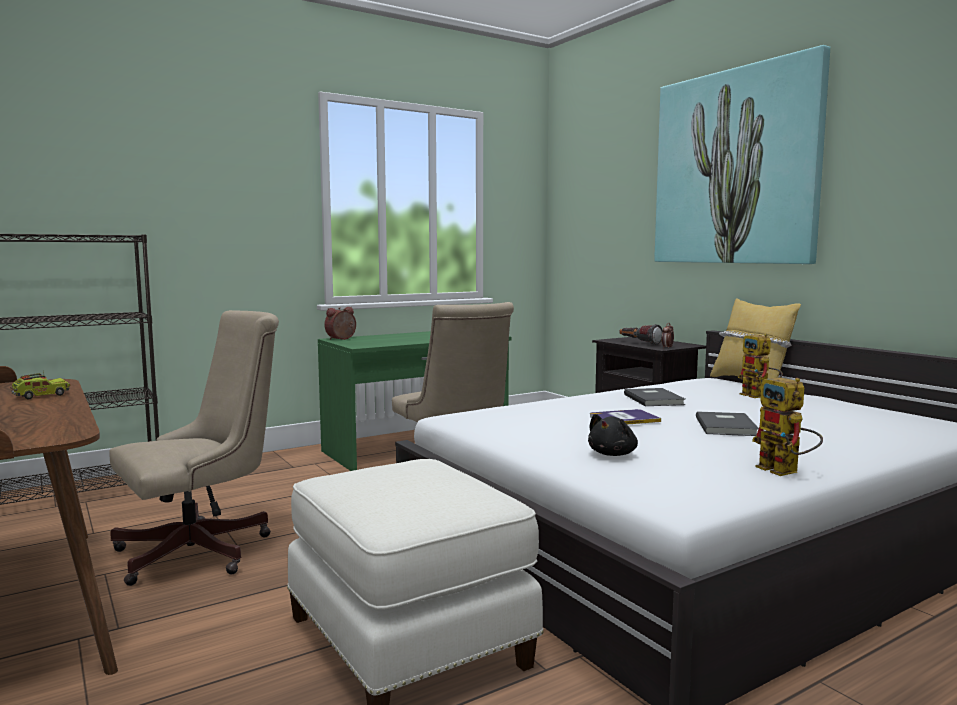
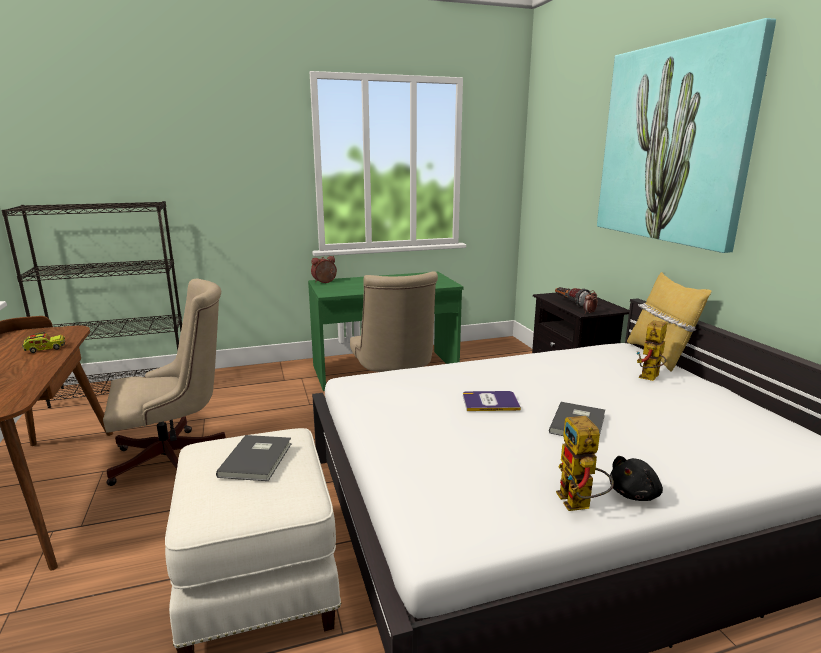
camera: 15 degrees right, 10 degrees up
black plush toy [588,414,638,456] -> black plush toy moved to [609,456,663,501]
grey book [624,388,685,406] -> grey book moved to [216,435,292,481]
toy robot [738,334,783,398] -> toy robot turned 45 degrees clockwise [637,320,667,381]

